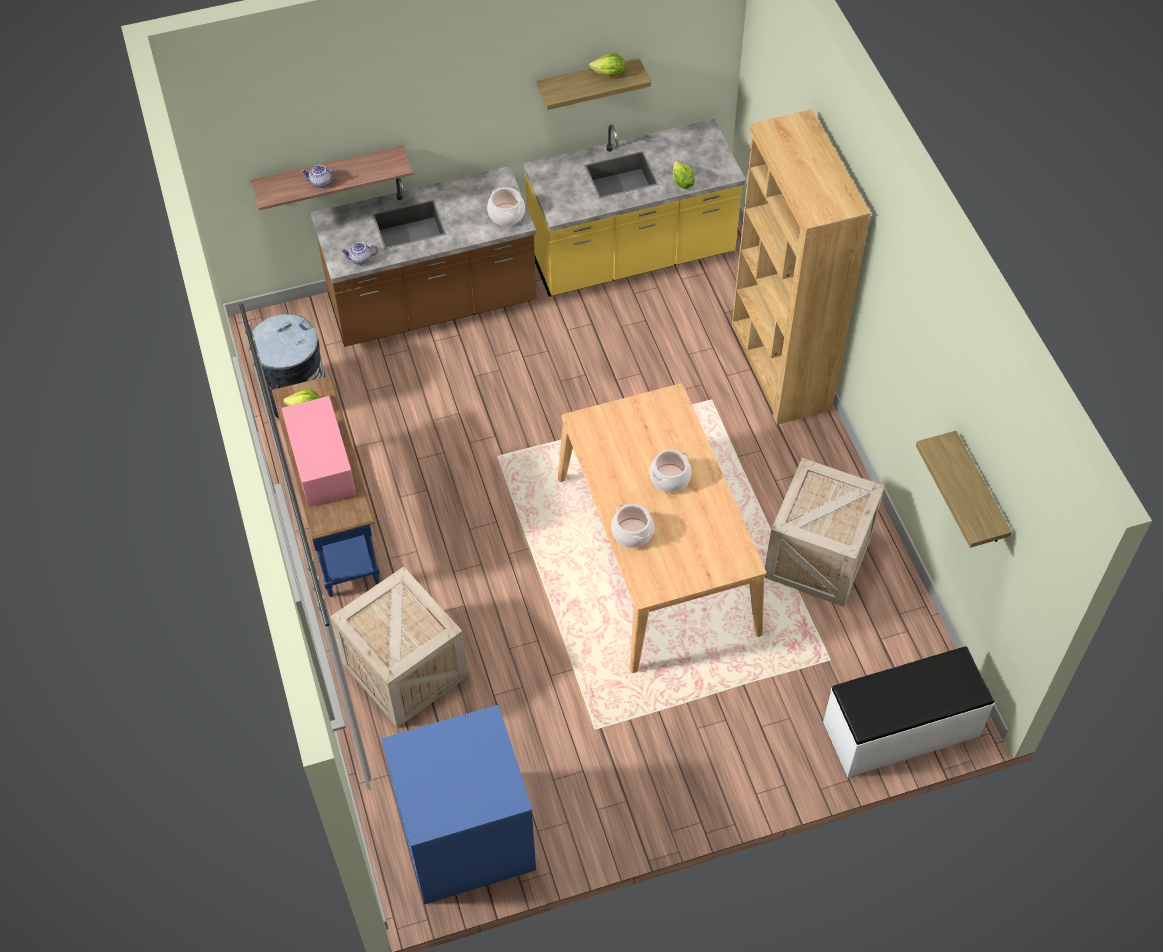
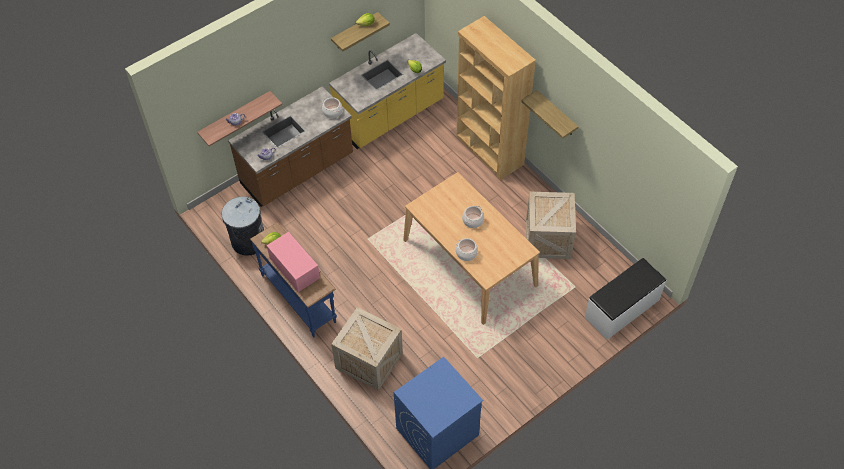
camera: 20 degrees left, 0 degrees up
shelf [916,431,1012,548] -> shelf moved to [521,90,579,139]

